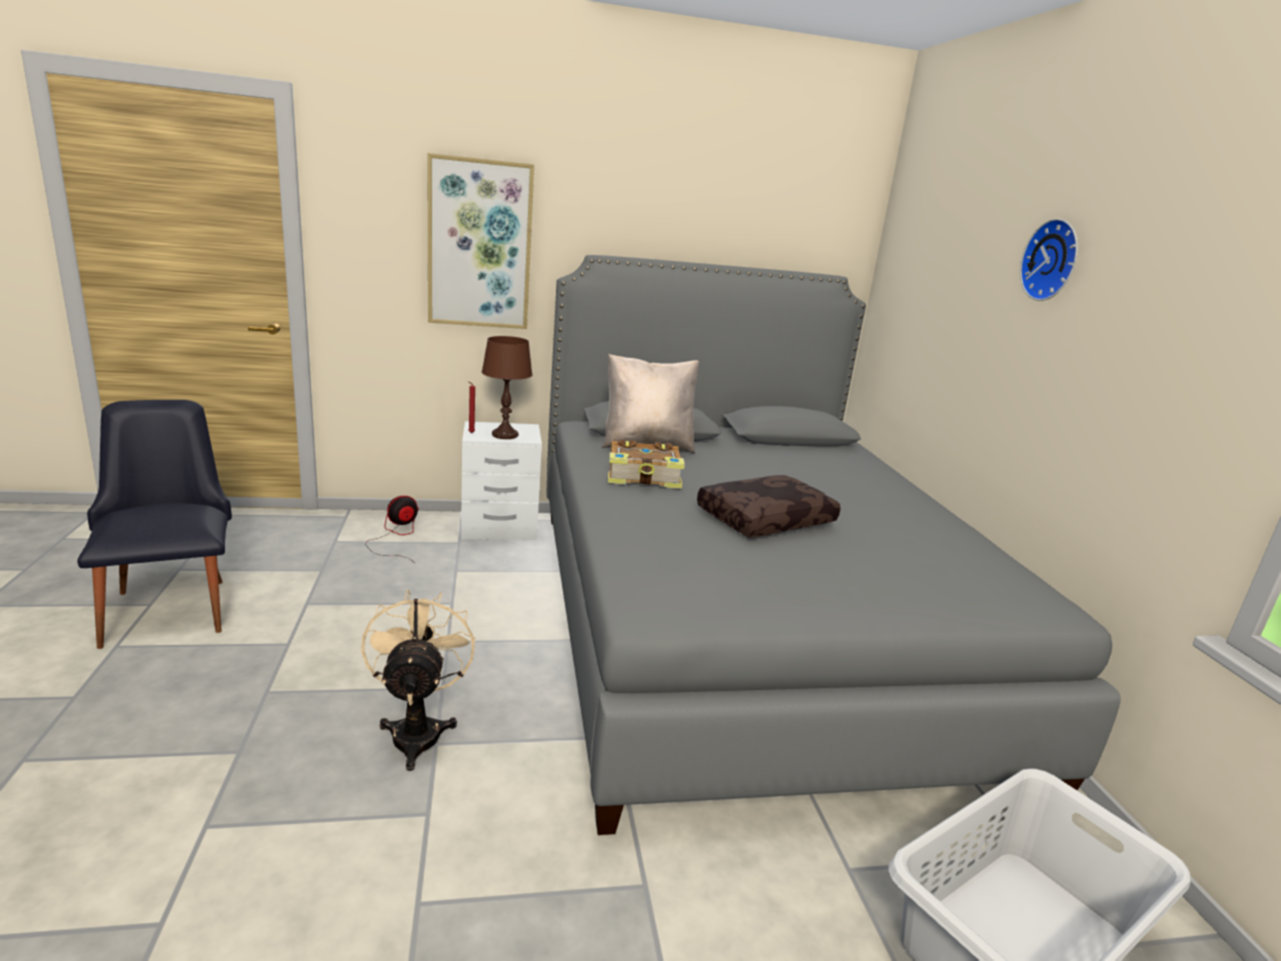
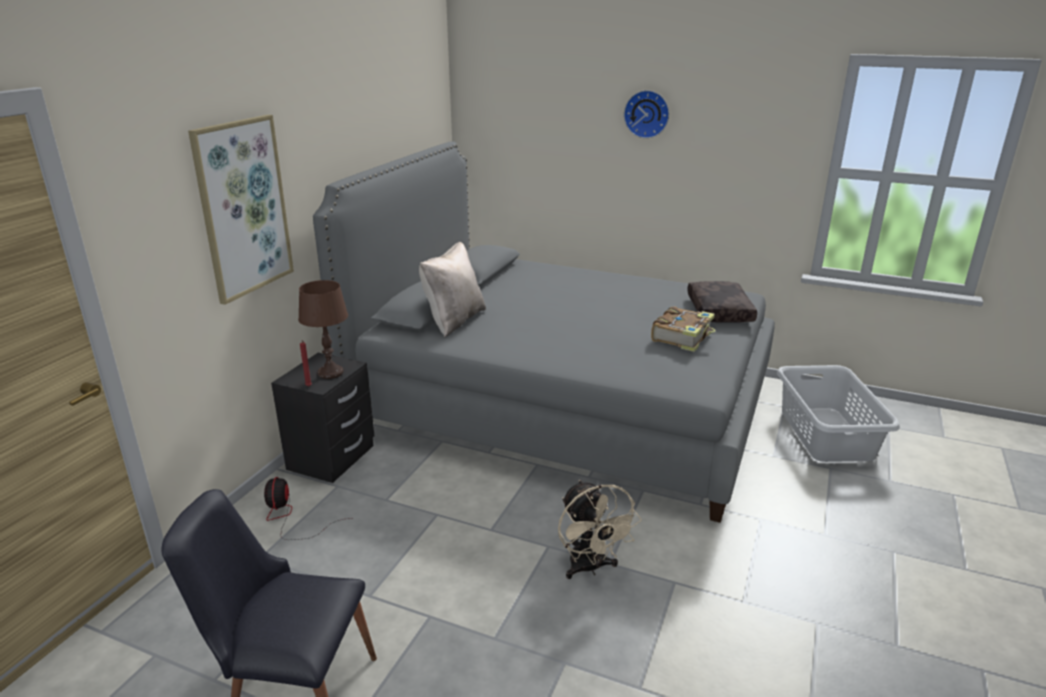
camera: 55 degrees left, 5 degrees up
beige fan [361,590,475,771] -> beige fan turned 135 degrees counterclockwise [558,480,642,579]
white nightstand [461,421,542,540] -> black nightstand [271,353,374,483]
book [608,440,685,489] -> book moved to [651,306,716,352]
brown pillow [697,475,841,538] -> brown pillow moved to [687,281,757,323]

